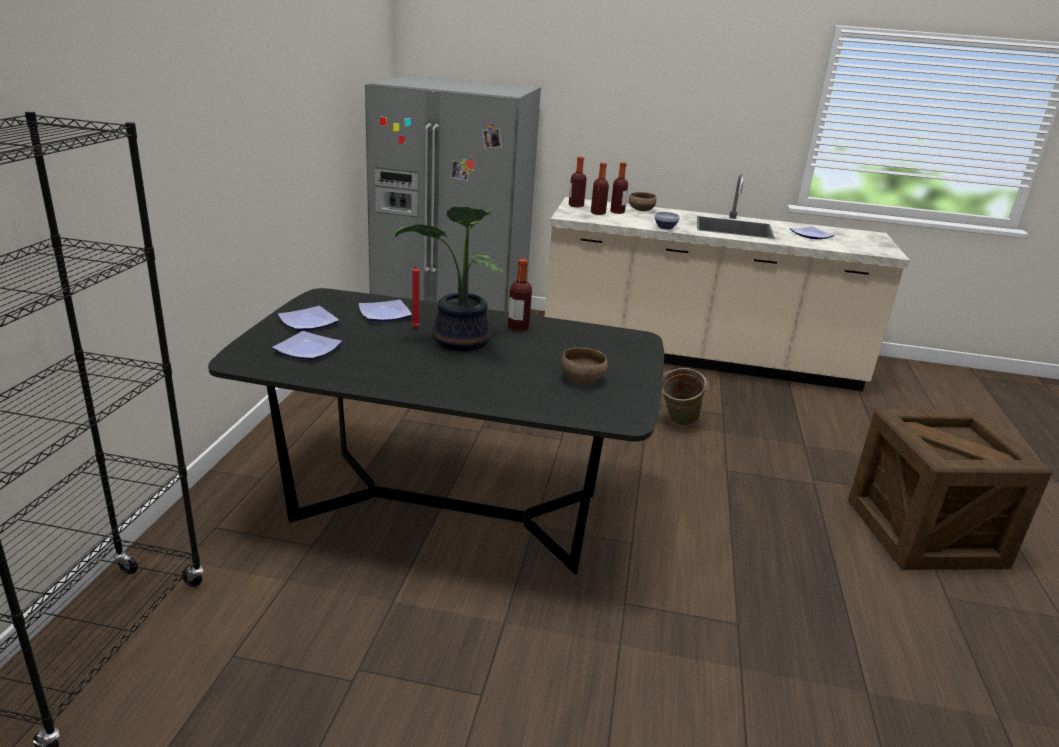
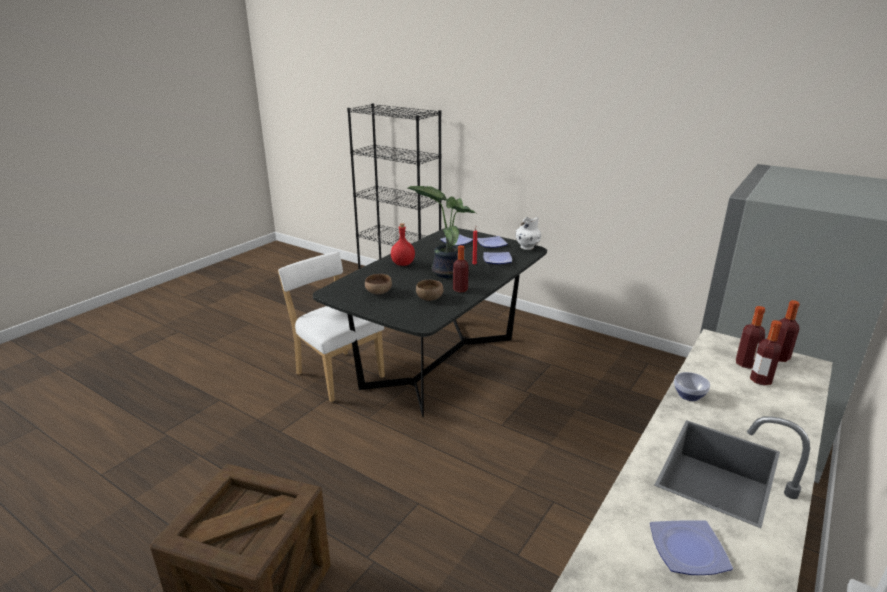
camera: 115 degrees right, 0 degrees up
brown bowl [629,192,656,211] -> brown bowl moved to [416,280,443,301]
green bucket [662,368,709,426] -> none
none -> white chair [278,252,385,402]
none -> red bottle [391,223,415,266]
none -> white vase [515,217,541,250]

